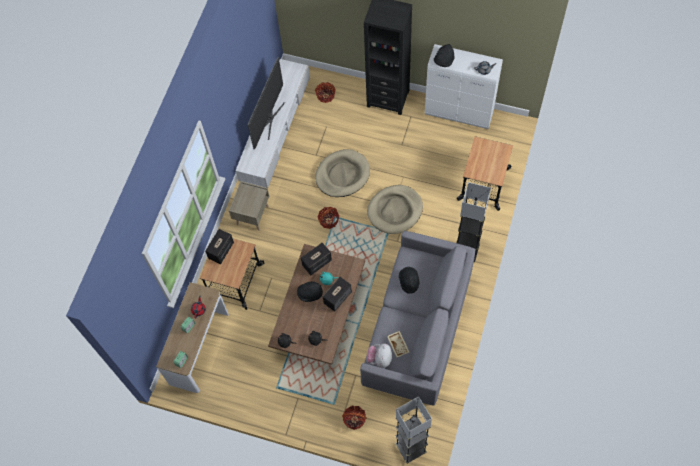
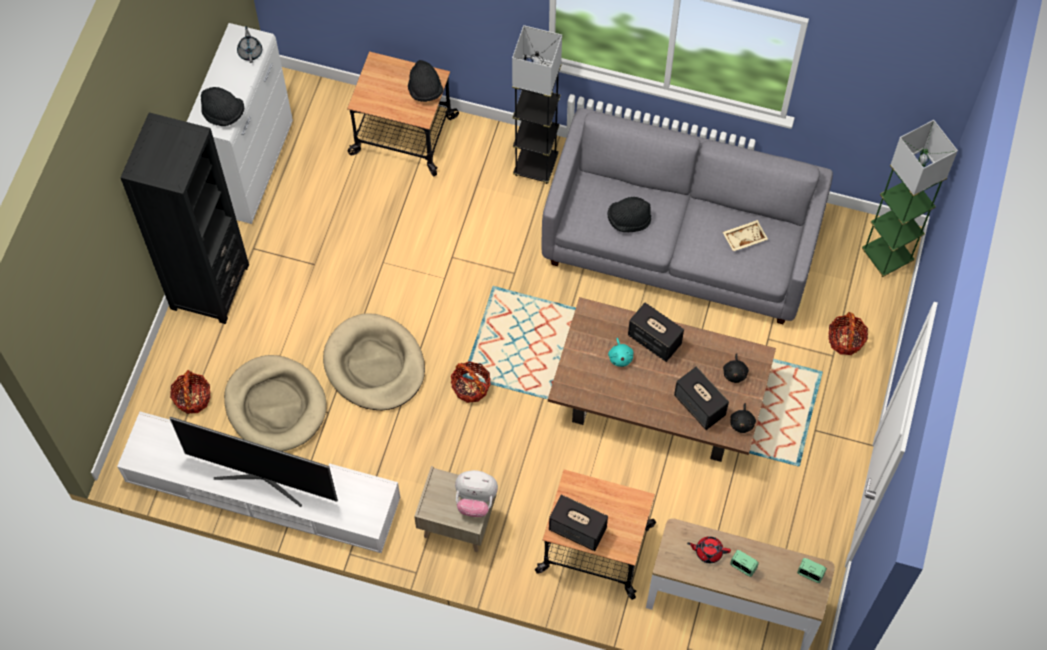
camera: 95 degrees left, 0 degrees up
black hat [297,281,323,302] -> black hat moved to [408,60,443,102]
speaker [301,243,332,275] -> speaker moved to [674,366,729,430]
plush toy [366,343,392,368] -> plush toy moved to [455,470,498,517]
beige dog bed [367,185,423,234] -> beige dog bed moved to [224,355,327,451]
grey floor lamp [395,396,432,464] -> green floor lamp [862,120,958,277]

